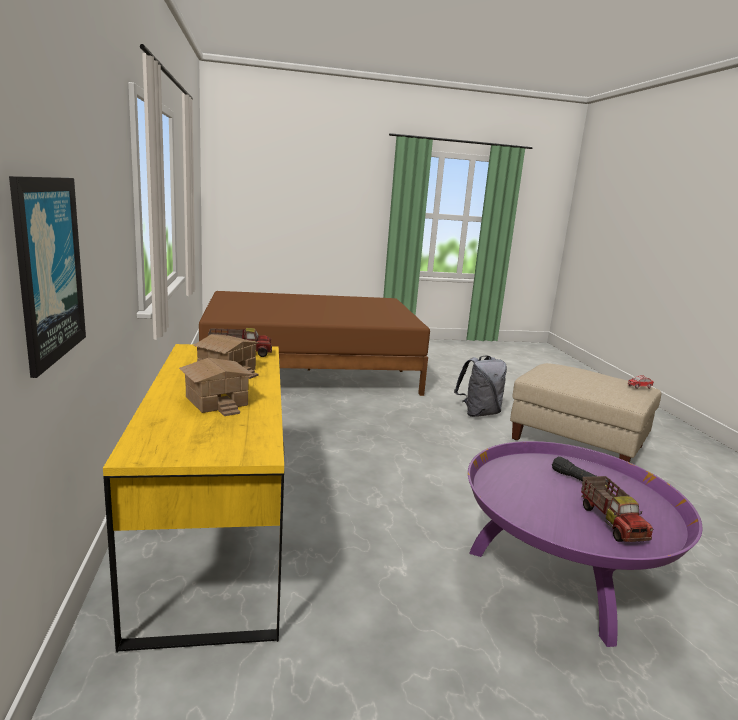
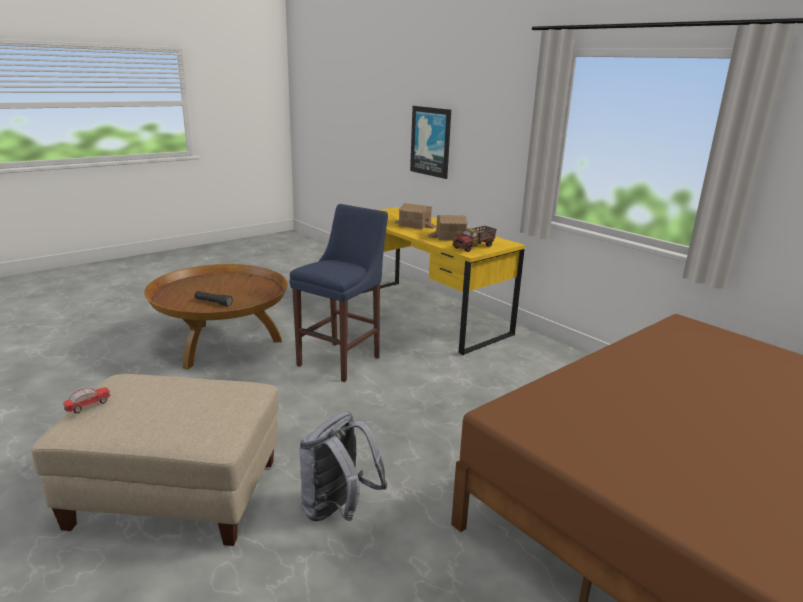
camera: 150 degrees right, 5 degrees up
purple coffee table [468,441,702,647] -> brown coffee table [144,264,288,370]
toy truck [581,476,653,542] -> none
none -> blue stool [289,204,388,382]

